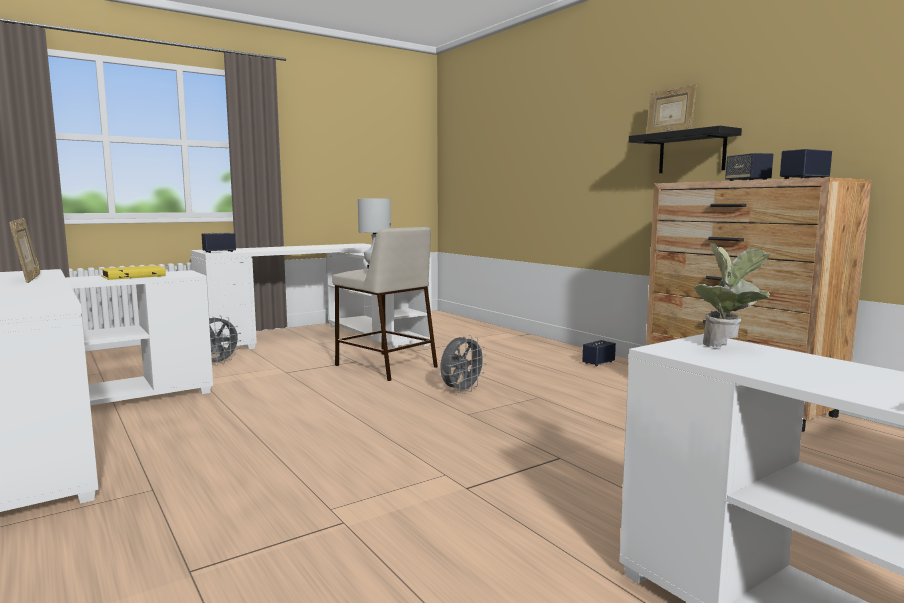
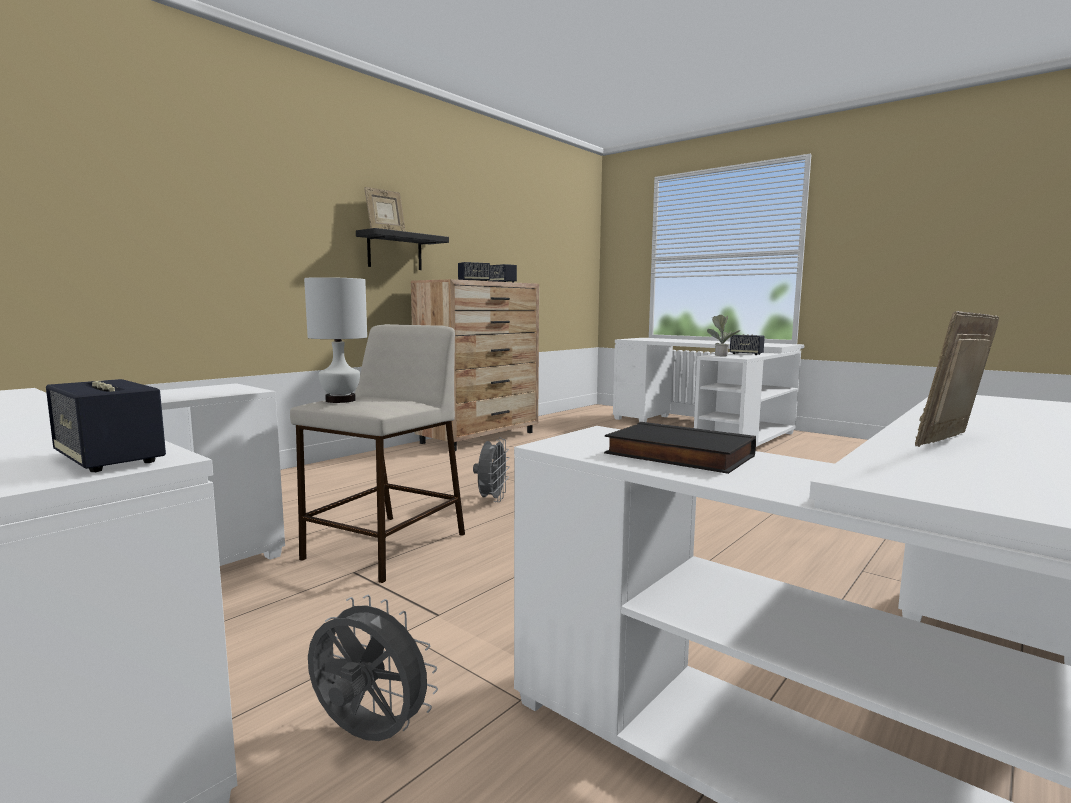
camera: 105 degrees left, 0 degrees up
yellow book [101,265,166,280] -> black book [604,422,756,474]
grey fan [440,335,487,394] -> grey fan turned 75 degrees clockwise [473,438,510,502]
speaker [582,340,616,366] -> speaker moved to [730,334,765,355]

